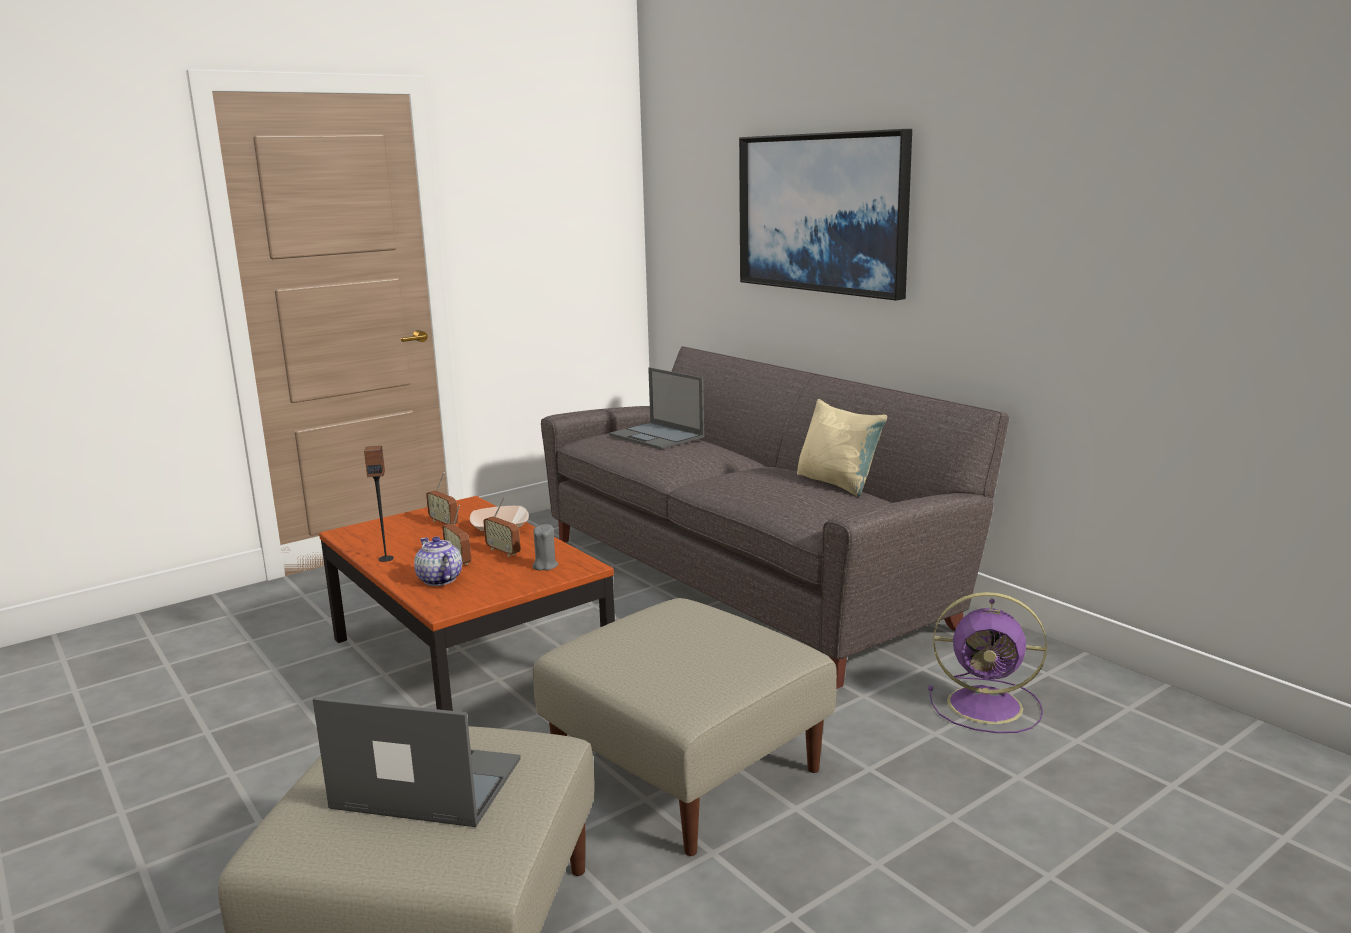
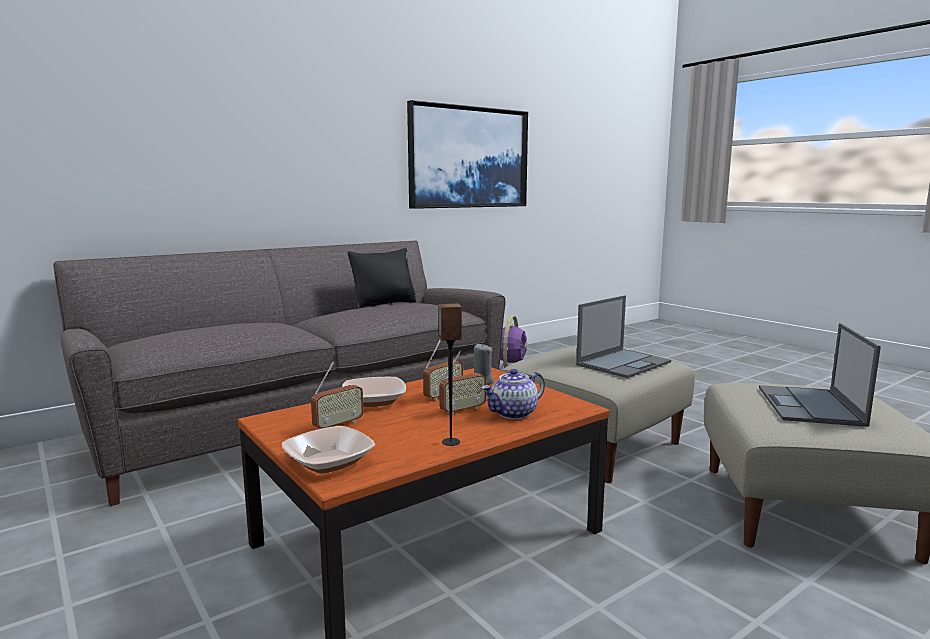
camera: 90 degrees left, 5 degrees down
laptop [609,367,704,450] -> laptop moved to [576,295,671,378]
picture [739,129,912,300] -> picture moved to [407,100,528,209]
beige pillow [797,399,887,497] -> black pillow [348,248,417,308]
none -> bowl [282,426,375,474]

